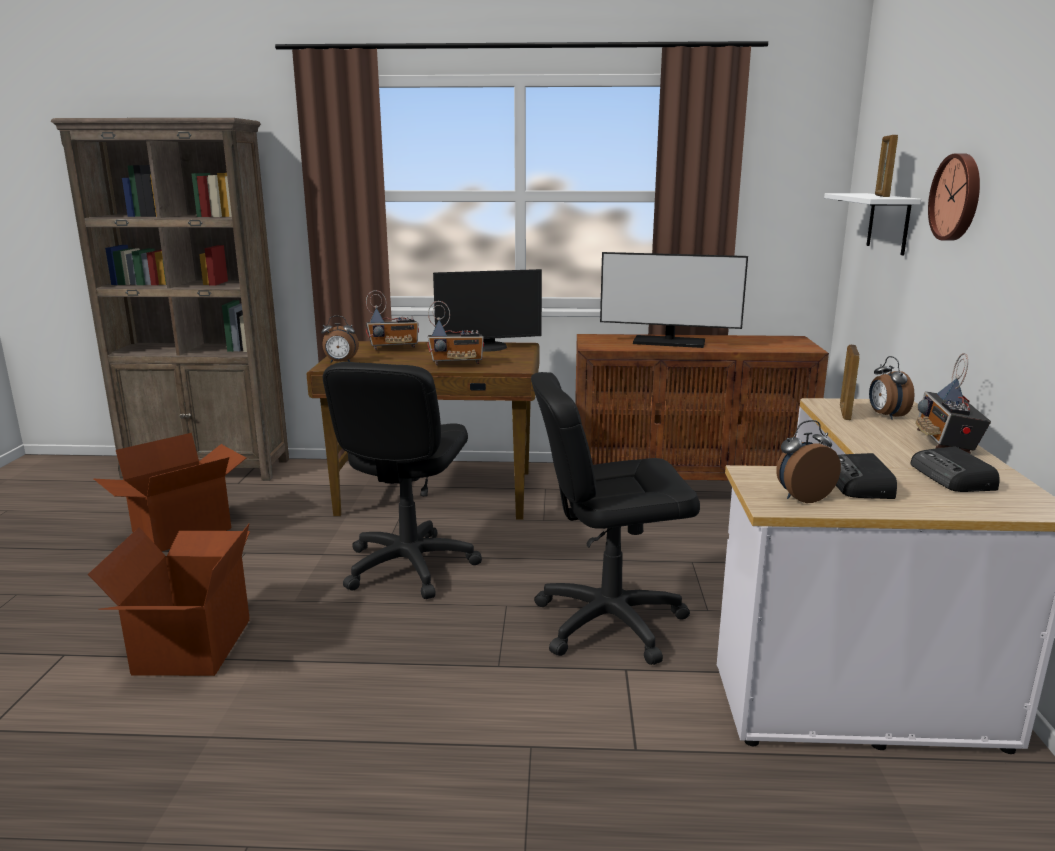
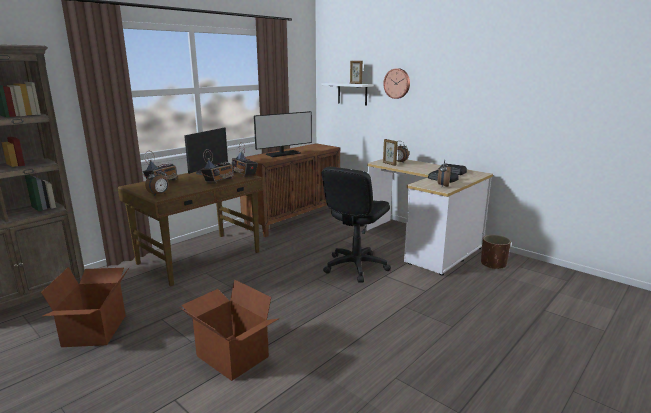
camera: 50 degrees left, 0 degrees up
black office chair [323,362,482,599] -> none
radio [915,353,991,454] -> radio moved to [232,142,258,177]
none -> brown planter [481,235,511,270]

